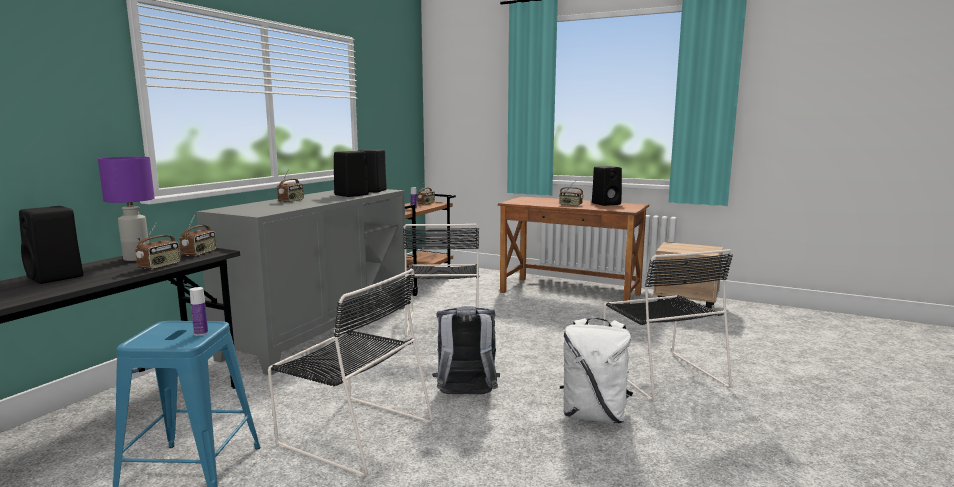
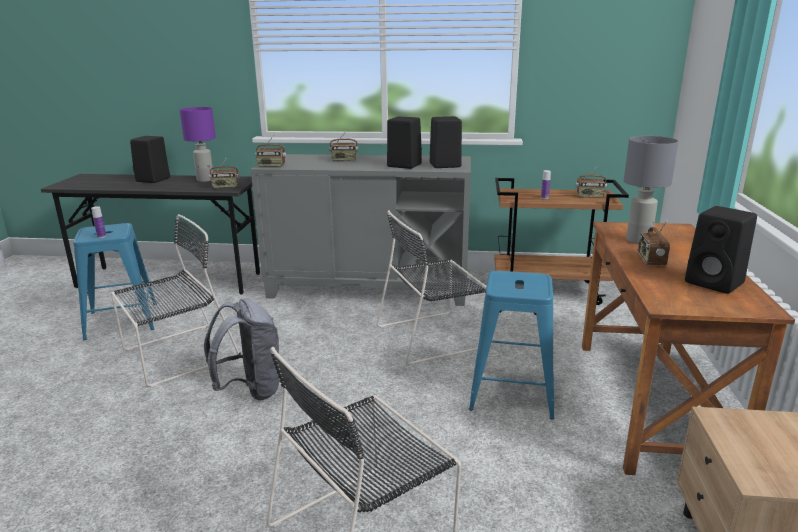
camera: 70 degrees right, 10 degrees up
radio [135,223,181,270] -> radio moved to [255,134,286,167]
black chair [268,269,433,477] -> black chair turned 135 degrees counterclockwise [111,214,239,387]
white backpack [560,318,633,423] -> none
none -> blue stool [469,271,554,419]
none -> grey table lamp [624,136,679,244]

